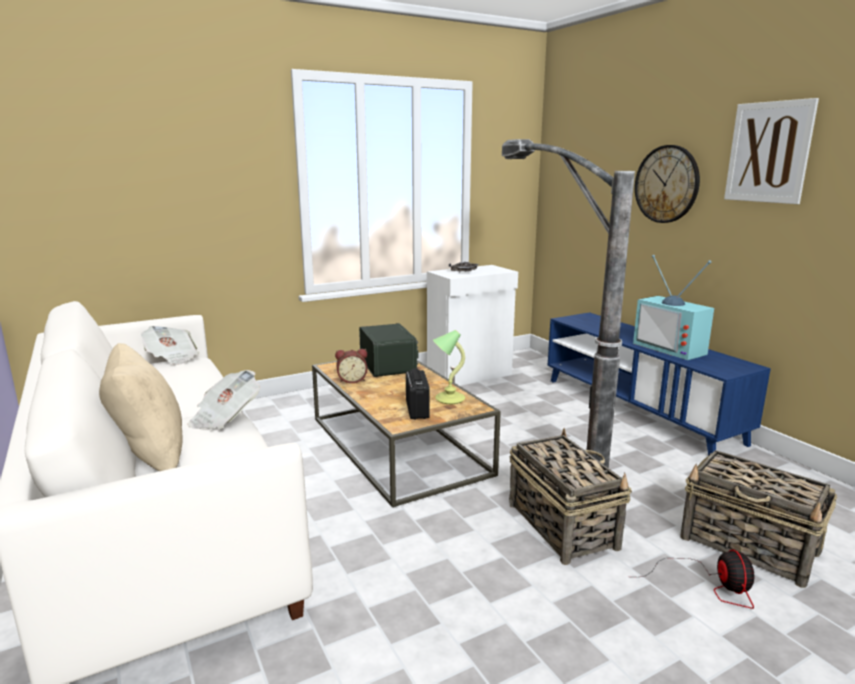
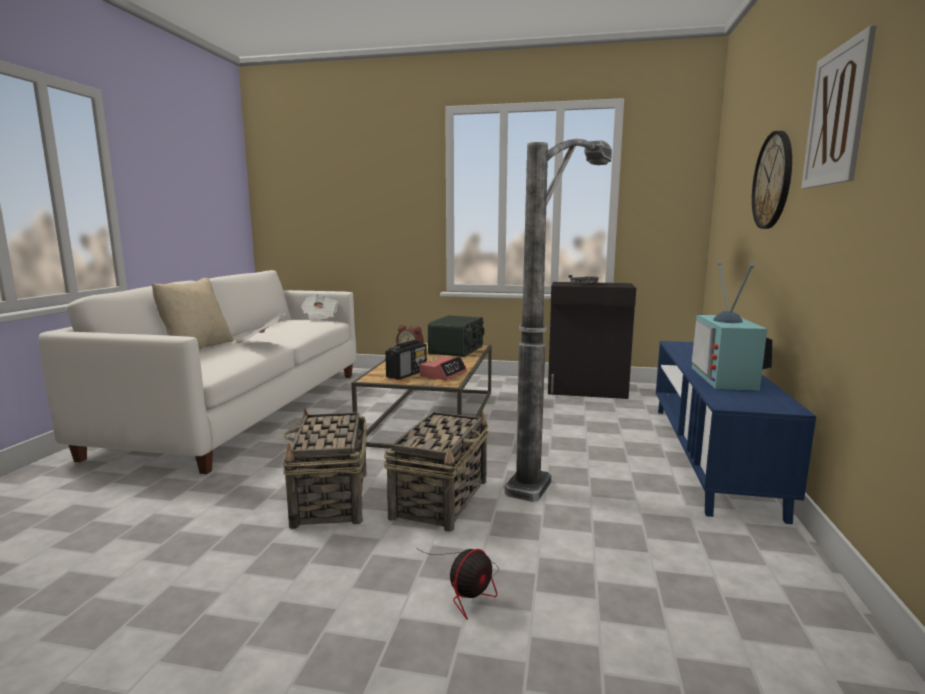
camera: 40 degrees right, 5 degrees down
white cabinet [427,265,518,385] -> black cabinet [548,282,636,399]
table lamp [433,330,465,404] -> alarm clock [420,356,467,380]
basket [680,450,837,588] -> basket moved to [283,408,367,529]

